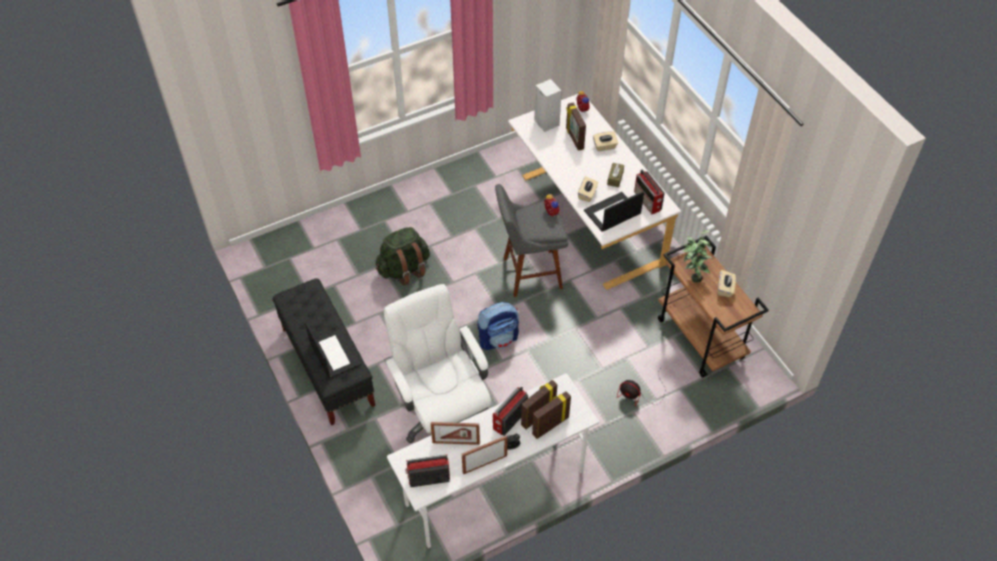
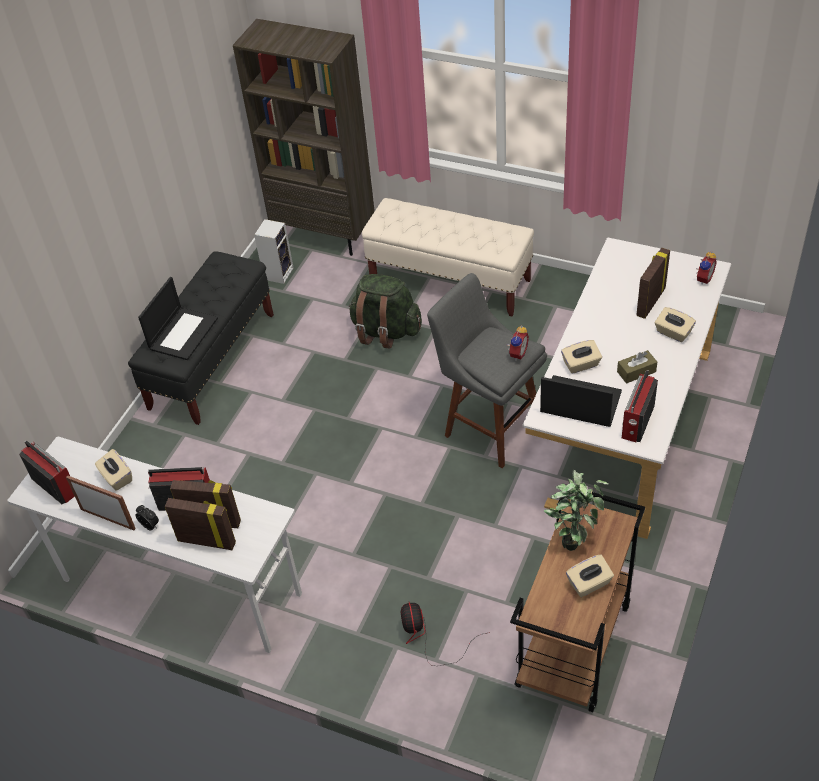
camera: 55 degrees right, 5 degrees down
white office chair [384,284,492,443] -> none
picture frame [431,422,480,445] -> beige tissue box [95,449,132,491]
backpack [477,302,519,350] -> none
speaker [534,79,562,132] -> speaker moved to [254,219,294,284]
none -> brown bookcase [233,19,375,256]
none -> beige bench [362,198,534,316]

